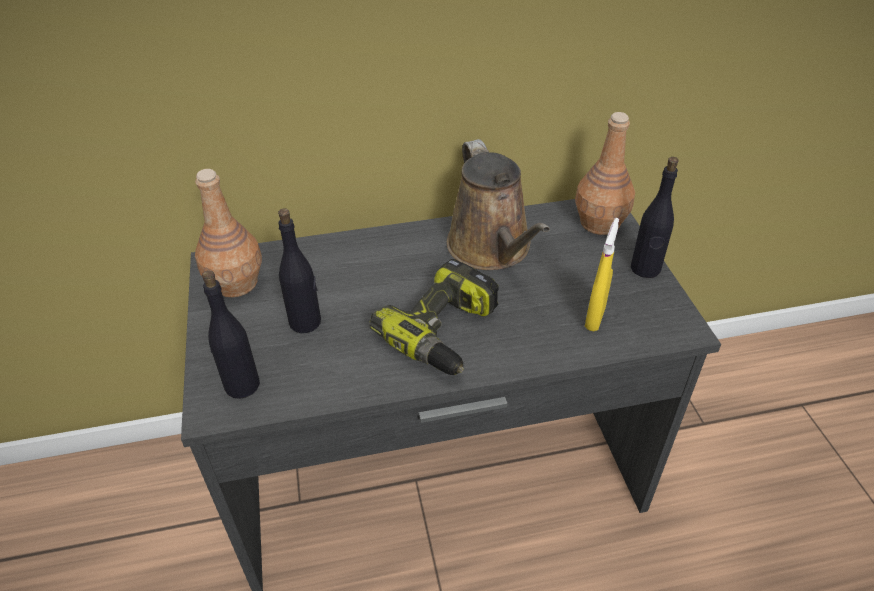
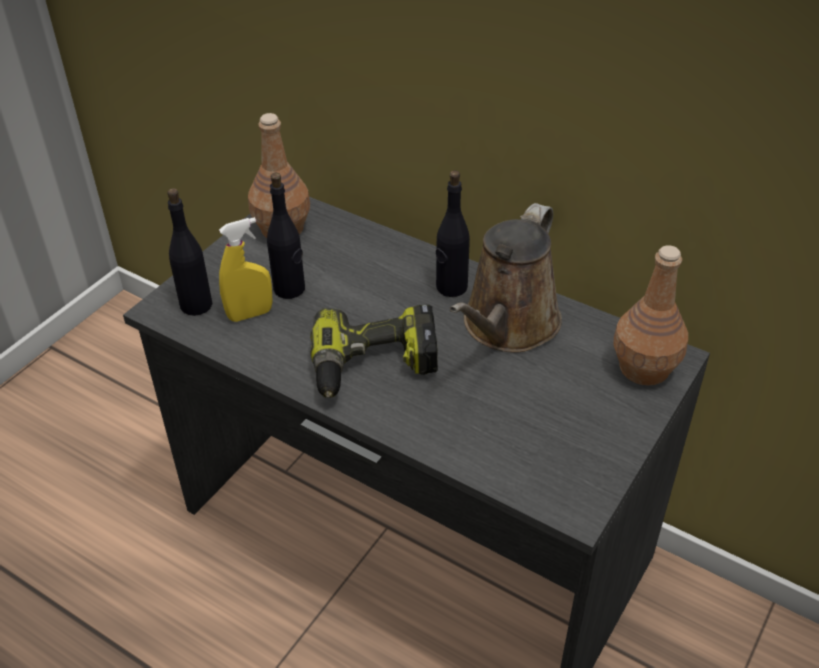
camera: 45 degrees right, 0 degrees up
yellow spray bottle [585,218,619,331] -> yellow spray bottle moved to [219,217,273,322]
black bottle [631,157,679,278] -> black bottle moved to [436,171,470,297]

